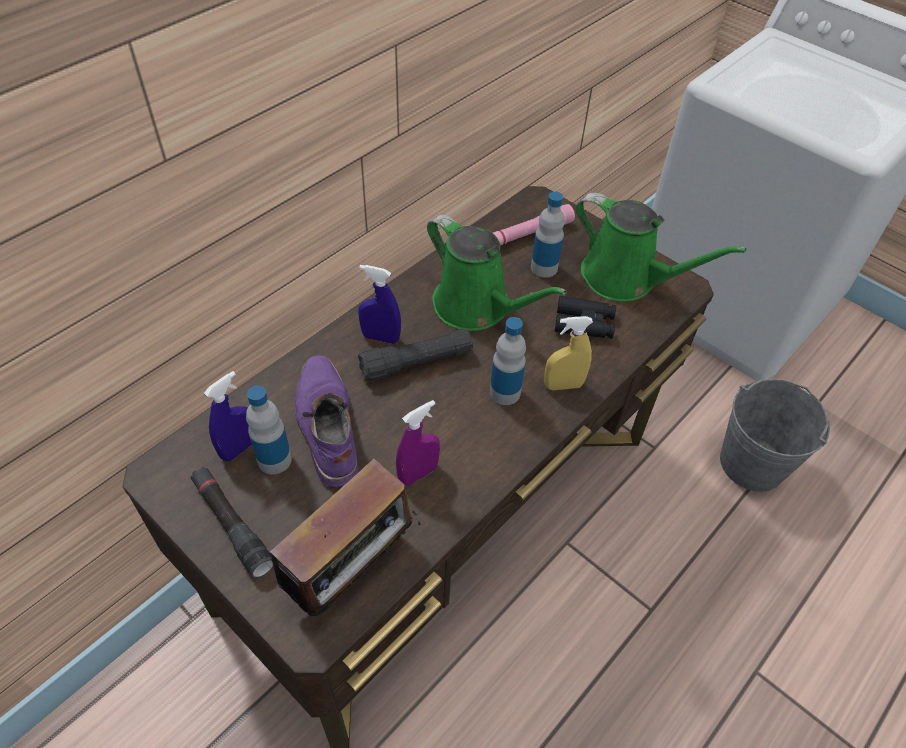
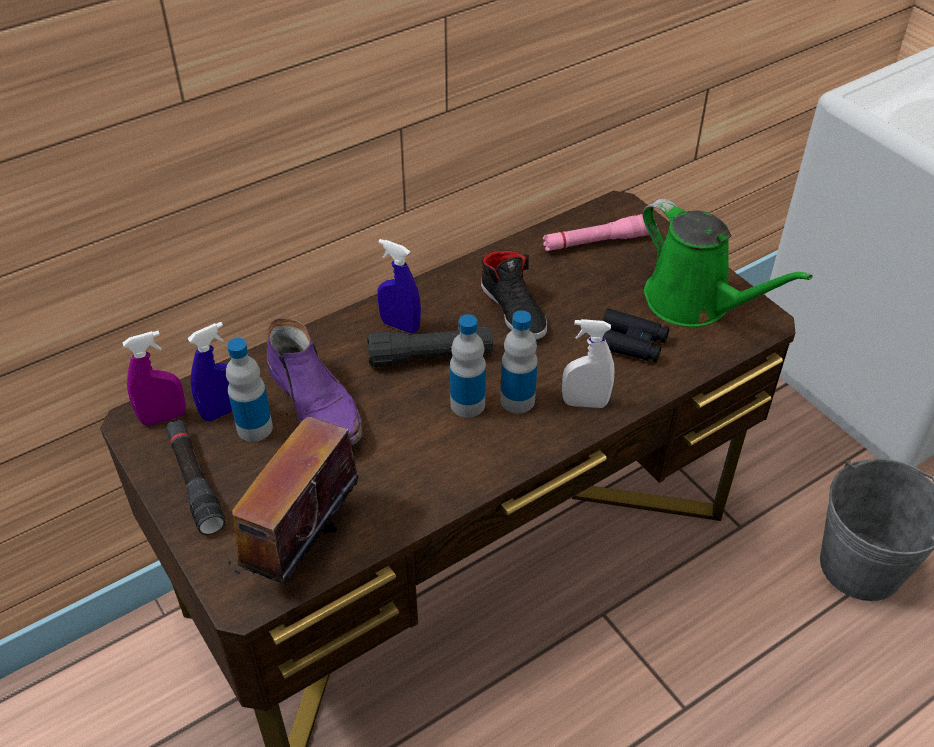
camera: 15 degrees right, 5 degrees down
radio [257,459,422,616] -> radio turned 150 degrees clockwise [228,412,365,583]
purple boot [295,355,359,487] -> purple boot turned 150 degrees clockwise [267,318,363,445]
purple spray bottle [396,400,440,486] -> purple spray bottle moved to [123,331,186,426]
green watering can [427,214,567,331] -> black shoe [481,250,547,340]
bottle [531,191,565,278] -> bottle moved to [450,314,486,418]
yellow spray bottle [544,316,593,390] -> white spray bottle [562,319,615,408]

